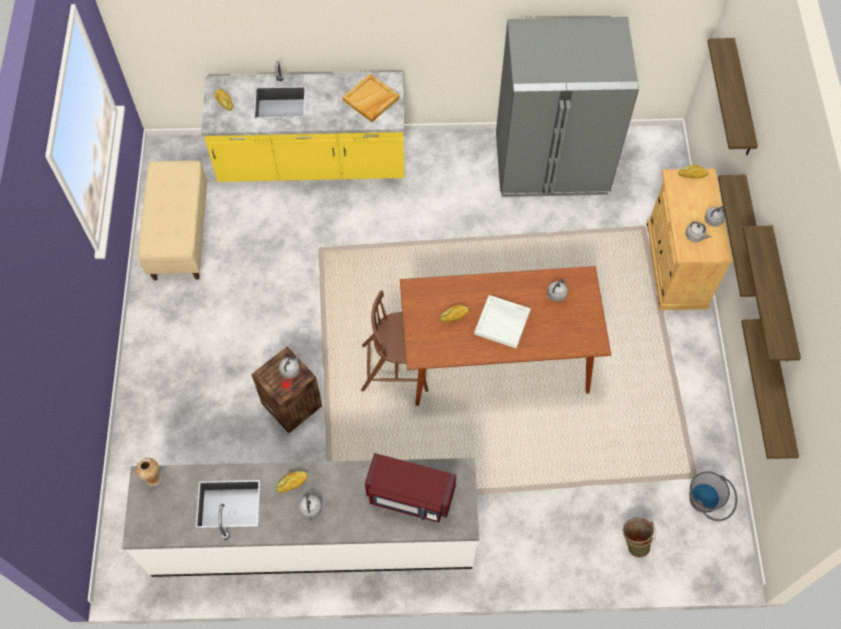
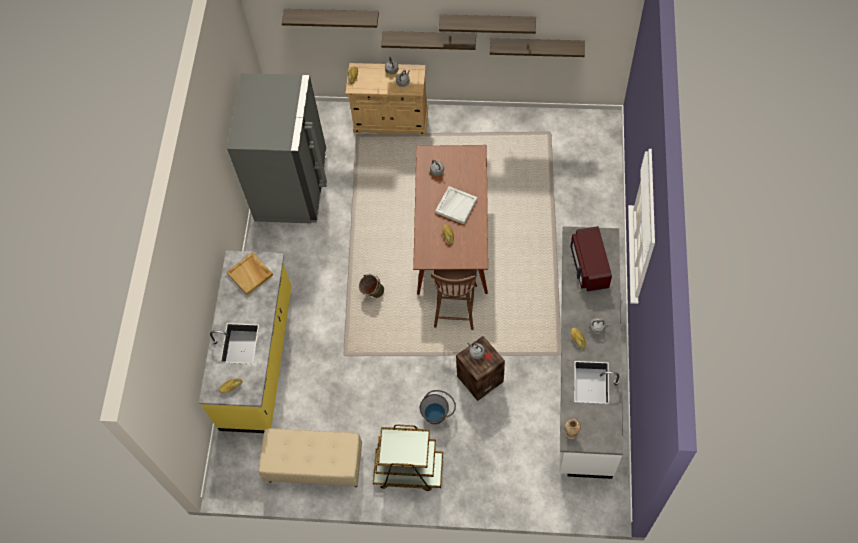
camera: 80 degrees left, 0 degrees up
red microwave [365,453,456,523] -> red microwave turned 150 degrees clockwise [571,226,612,292]
green bucket [622,517,656,557] -> green bucket moved to [359,274,384,298]
grey bucket [689,471,737,521] -> grey bucket moved to [419,390,456,425]
none -> brown cart [373,425,443,491]

